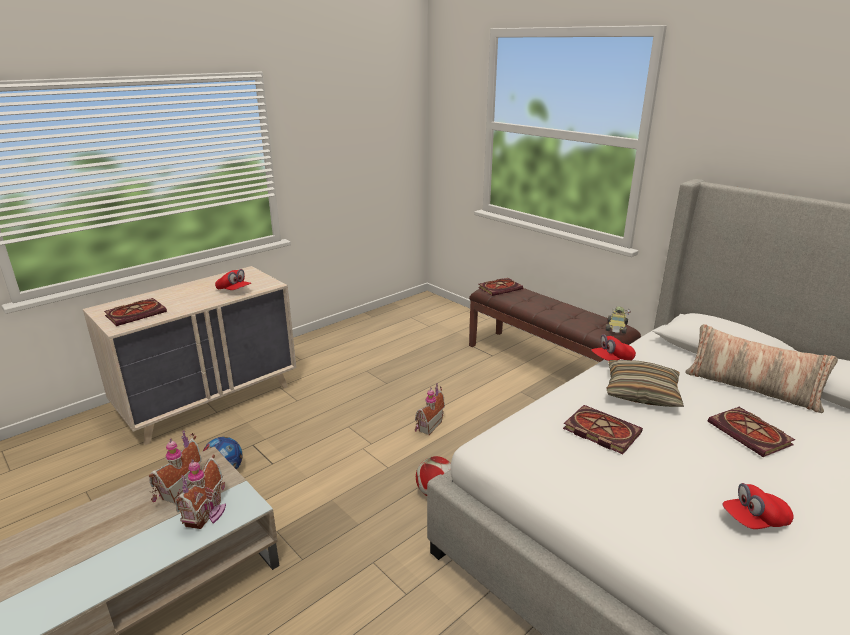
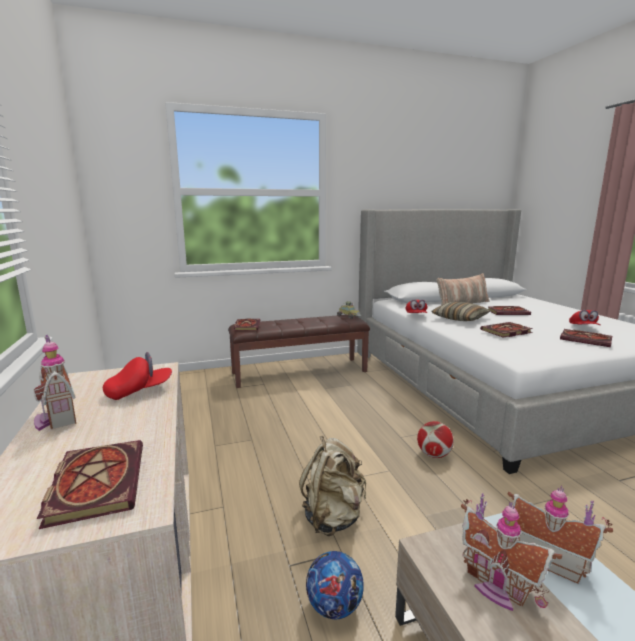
camera: 65 degrees left, 10 degrees down
toy house [415,383,445,435] -> toy house moved to [33,335,76,431]
none -> beige backpack [299,436,366,536]
none -> book [560,329,612,347]

